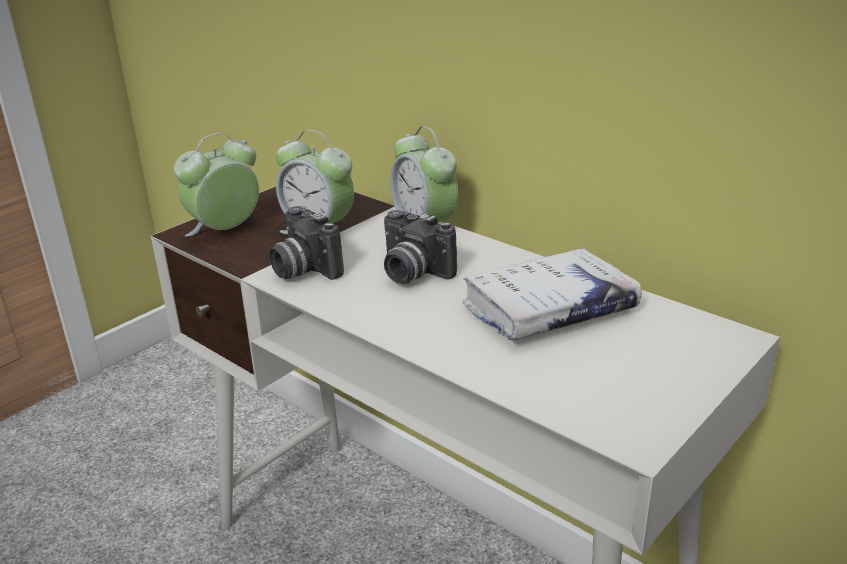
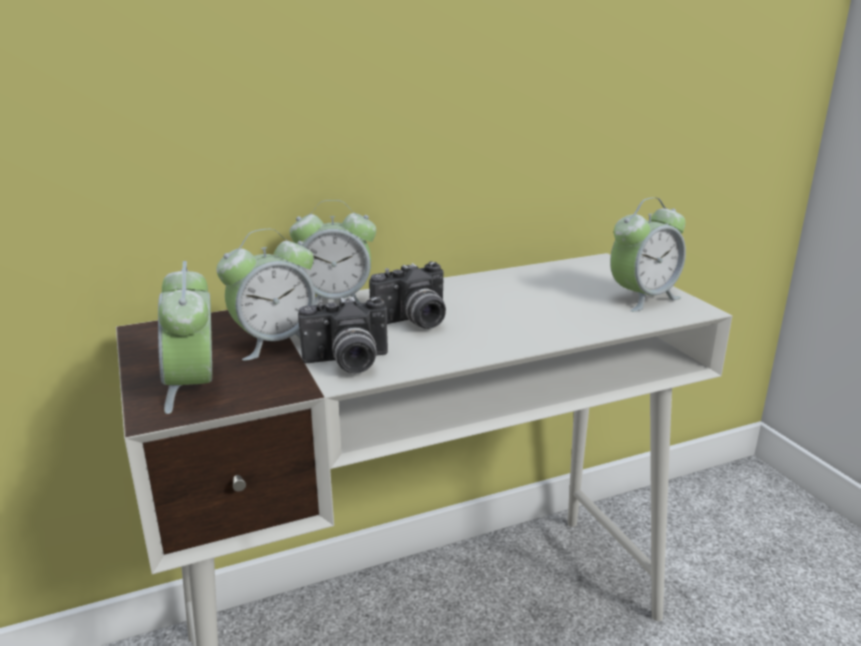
camera: 65 degrees left, 5 degrees down
white book [462,248,642,340] -> none
none -> alarm clock [610,197,686,312]

